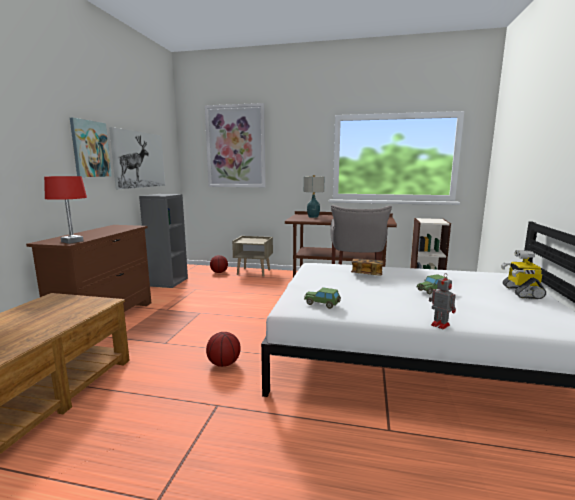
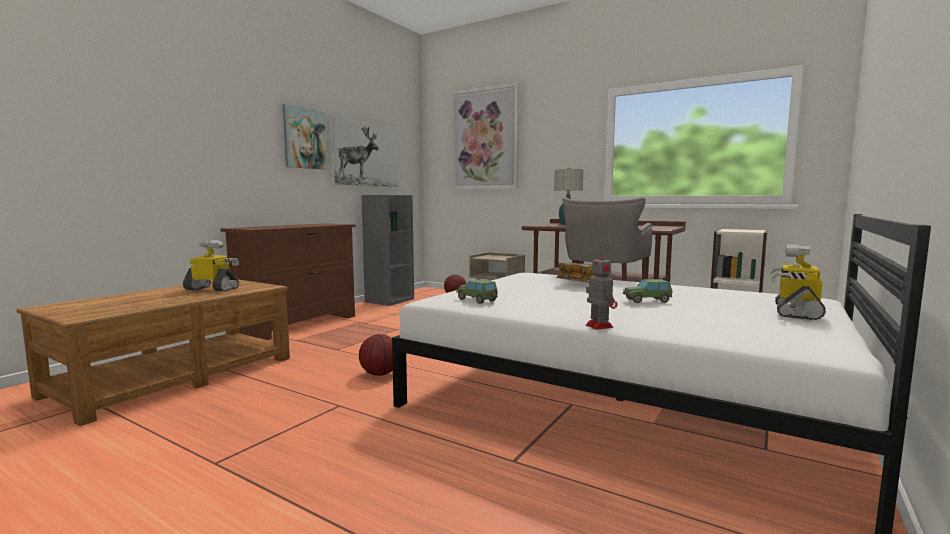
camera: 20 degrees right, 5 degrees down
red table lamp [44,176,87,244] -> none
none -> toy robot [183,240,239,291]

